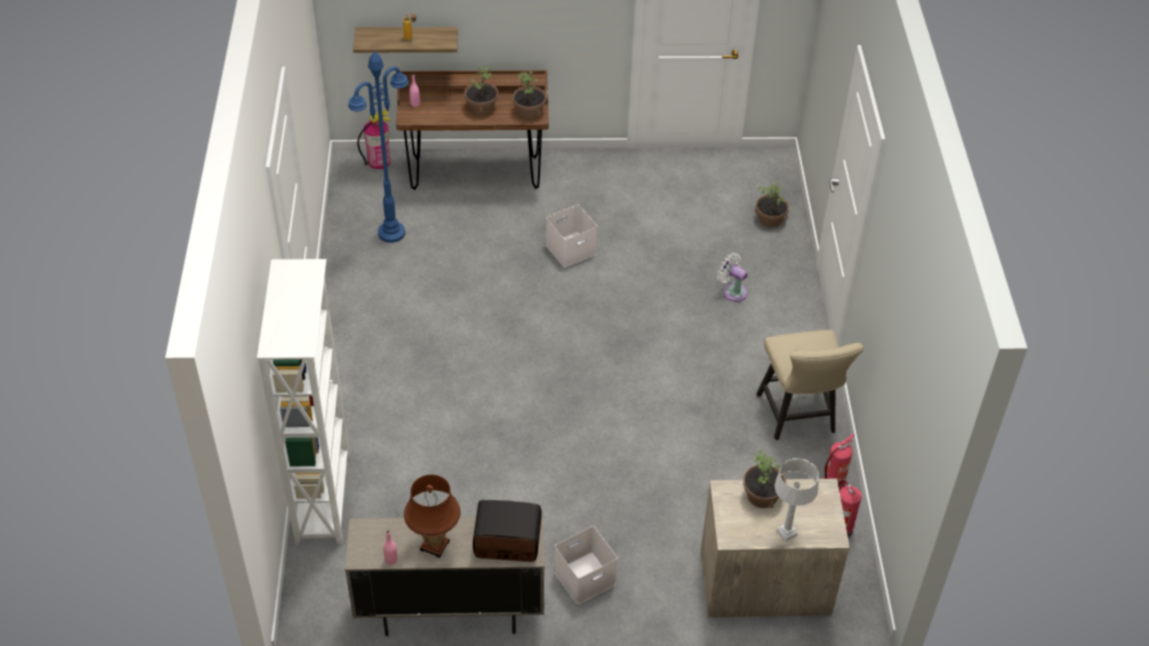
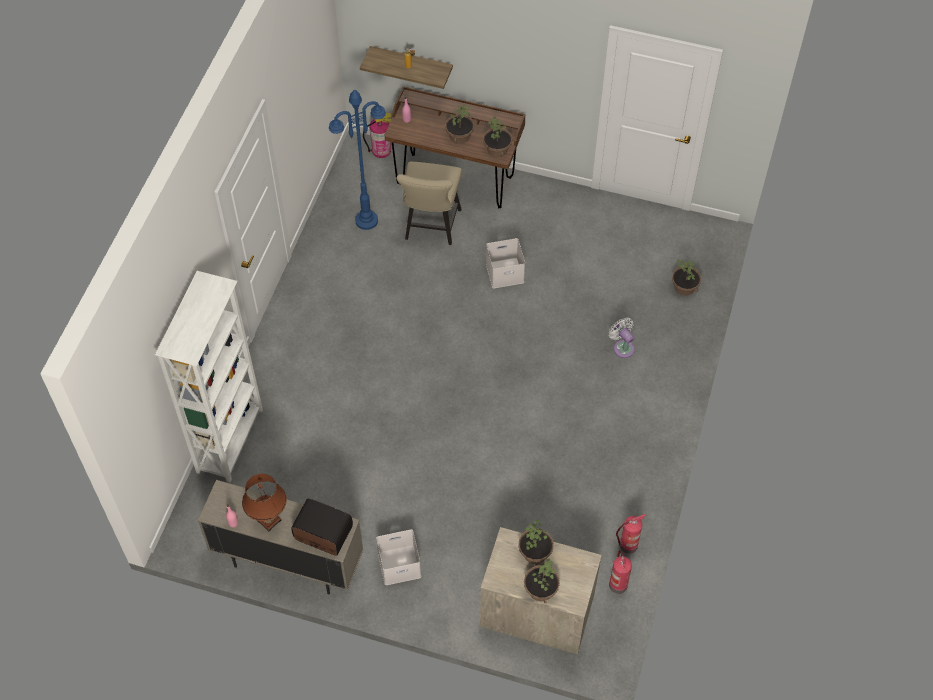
camera: 20 degrees right, 10 degrees up
beige chair [756,330,864,440] -> beige chair moved to [396,162,462,245]
grey table lamp [775,458,819,542] -> potted plant [524,558,560,603]

